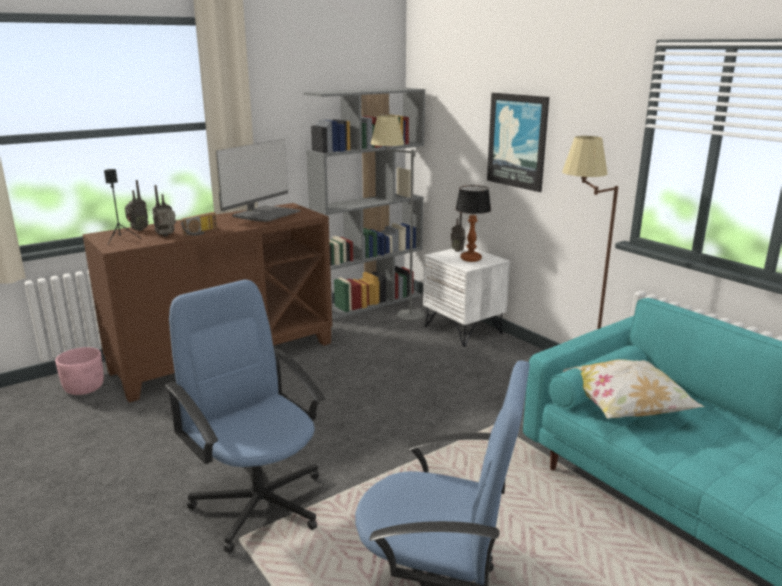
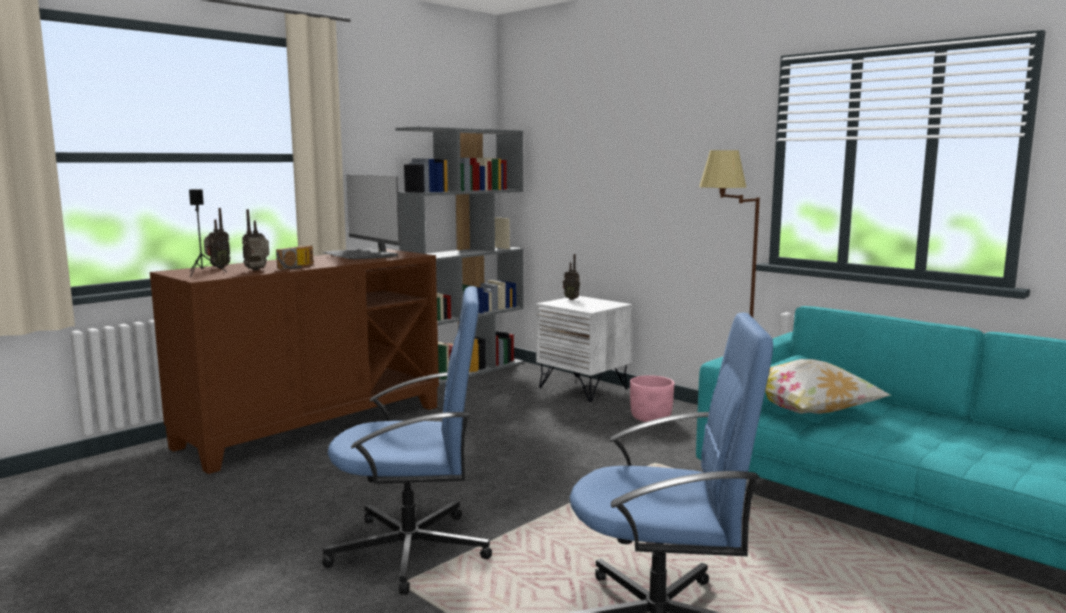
camera: 10 degrees left, 10 degrees down
pink planter [55,347,104,395] -> pink planter moved to [630,375,674,422]
blue office chair [165,280,325,553] -> blue office chair turned 135 degrees clockwise [322,286,492,595]
monitor [216,139,301,222] -> monitor turned 120 degrees clockwise [322,175,402,259]
grey floor lamp [371,115,424,320] -> none
table lamp [455,185,491,262] -> none
picture [487,93,549,192] -> none

